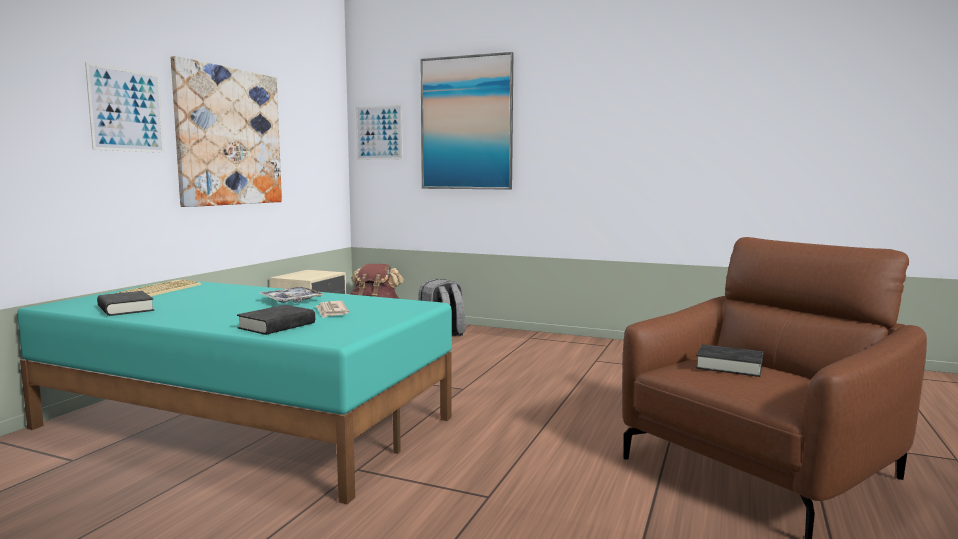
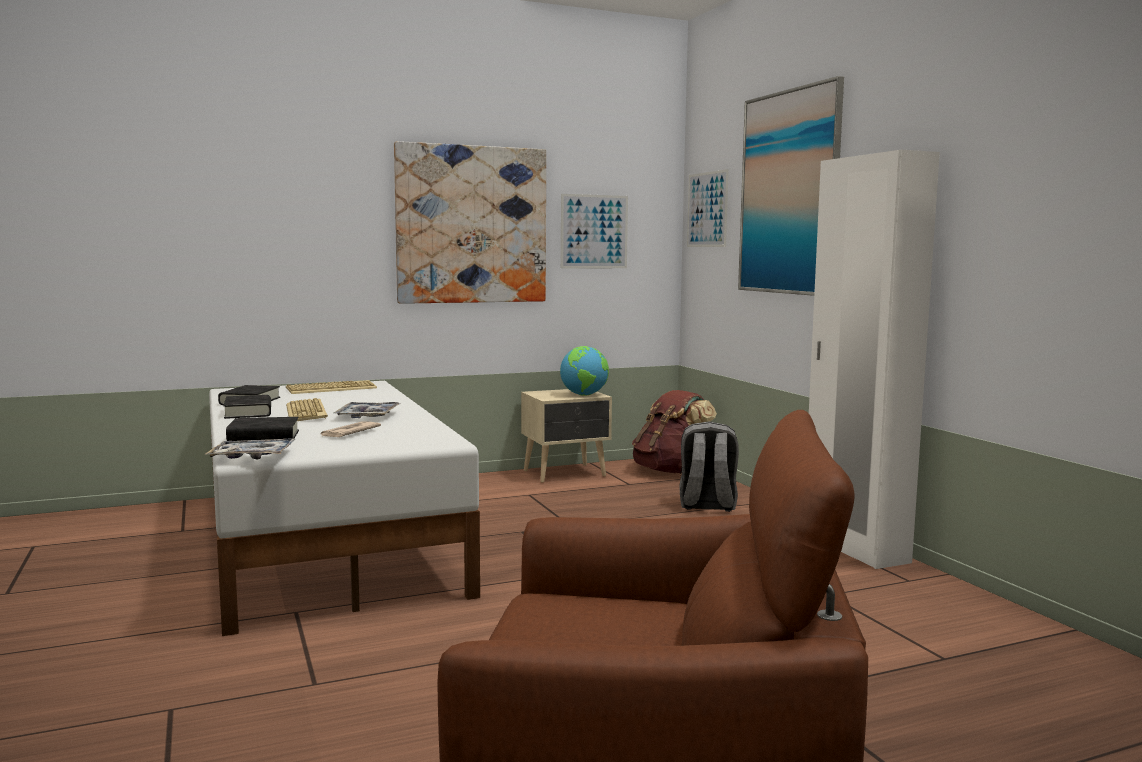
camera: 45 degrees right, 0 degrees up
turquoise bed [17,280,452,504] -> white bed [209,381,480,636]
picture [85,62,164,153] -> picture moved to [561,194,628,268]
black book [696,344,763,377] -> black book moved to [223,395,271,419]
none -> tray [206,439,295,459]
none -> keyboard [286,398,328,421]
none -> globe [560,346,609,396]
none -> white wardrobe [809,150,940,569]

